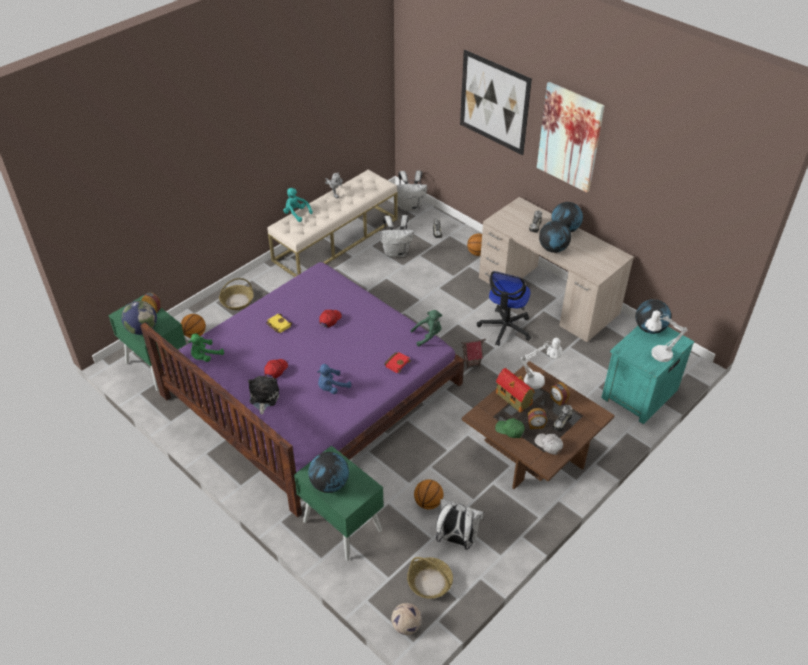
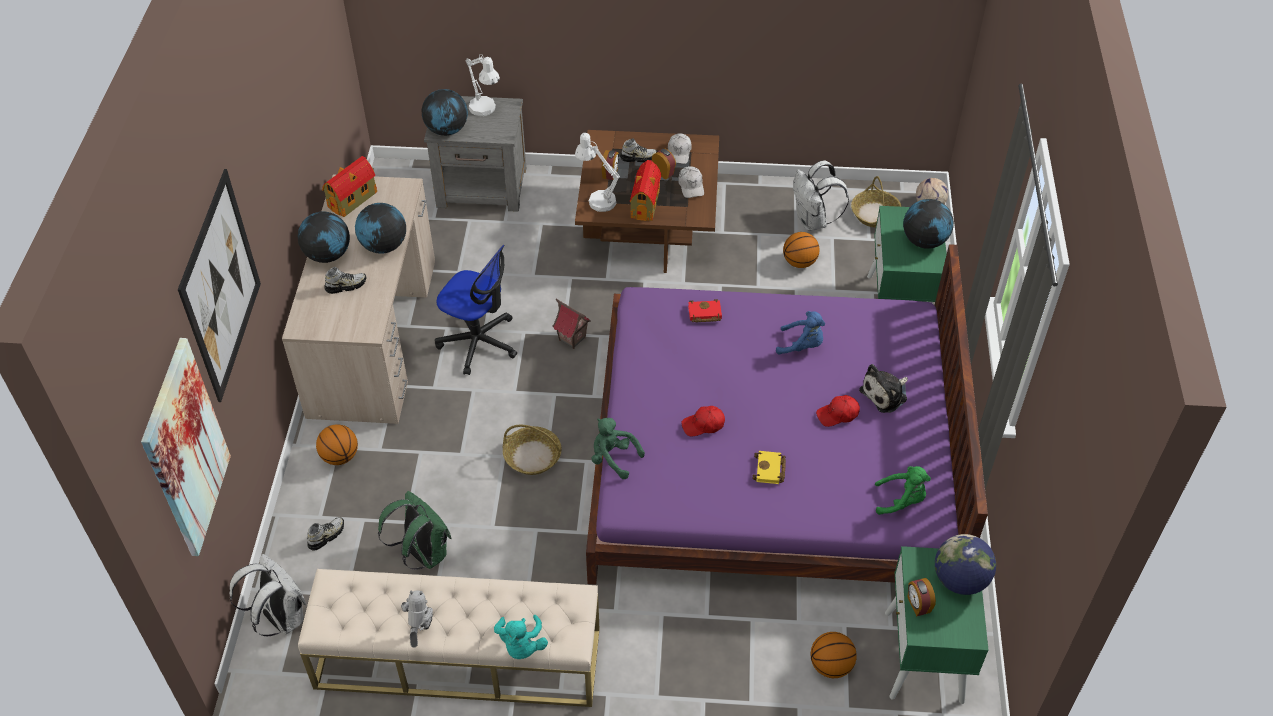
camera: 130 degrees left, 5 degrees up
basket [219,278,254,310] -> basket moved to [503,425,562,475]
white backpack [381,215,414,258] -> green backpack [378,491,452,570]
green plush toy [410,310,442,346] -> green plush toy moved to [592,418,645,479]
office chair [477,271,531,346] -> office chair turned 45 degrees clockwise [435,245,517,375]
green cap [495,418,525,438] -> white cap [678,166,704,198]
picture [537,82,604,193] -> picture moved to [141,338,231,556]
turquoise nightstand [601,326,694,424] -> grey nightstand [424,96,526,212]
none -> toy house [322,156,377,217]

